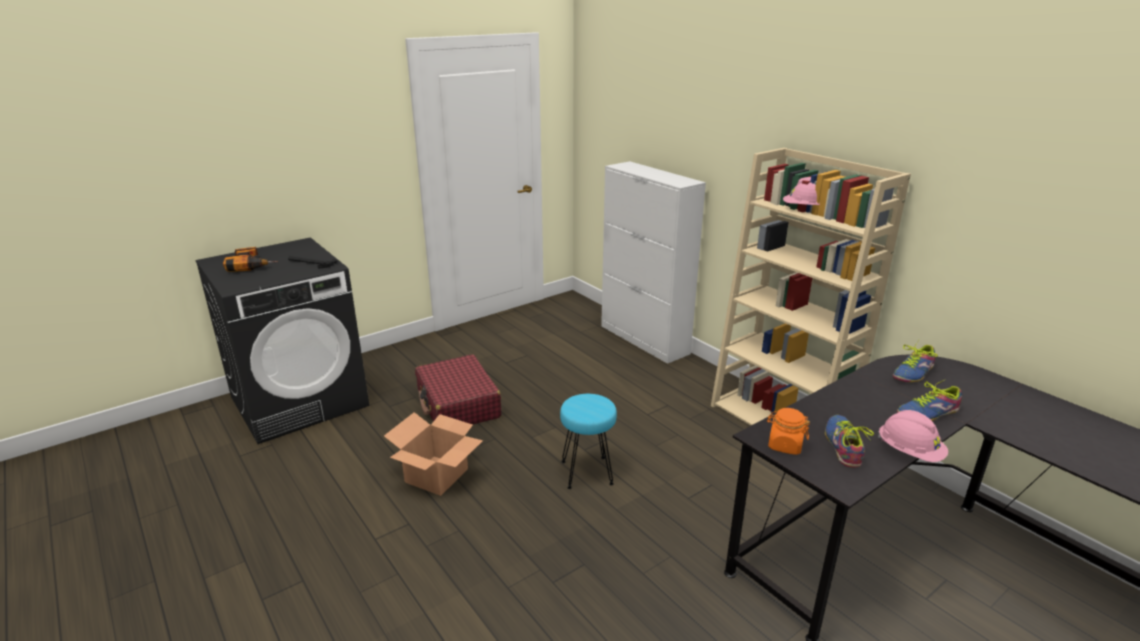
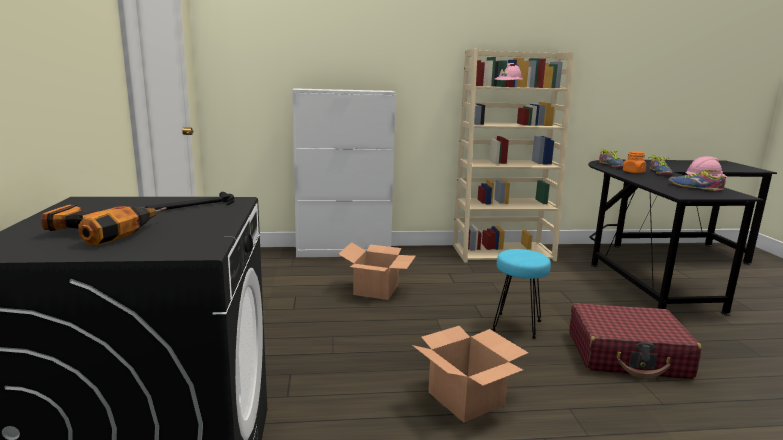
camera: 60 degrees left, 10 degrees down
red suitcase [415,354,501,424] -> red suitcase moved to [569,303,702,379]
orange jar [767,408,810,455] -> orange jar moved to [623,151,646,173]
none -> cardboard box [339,242,416,300]

